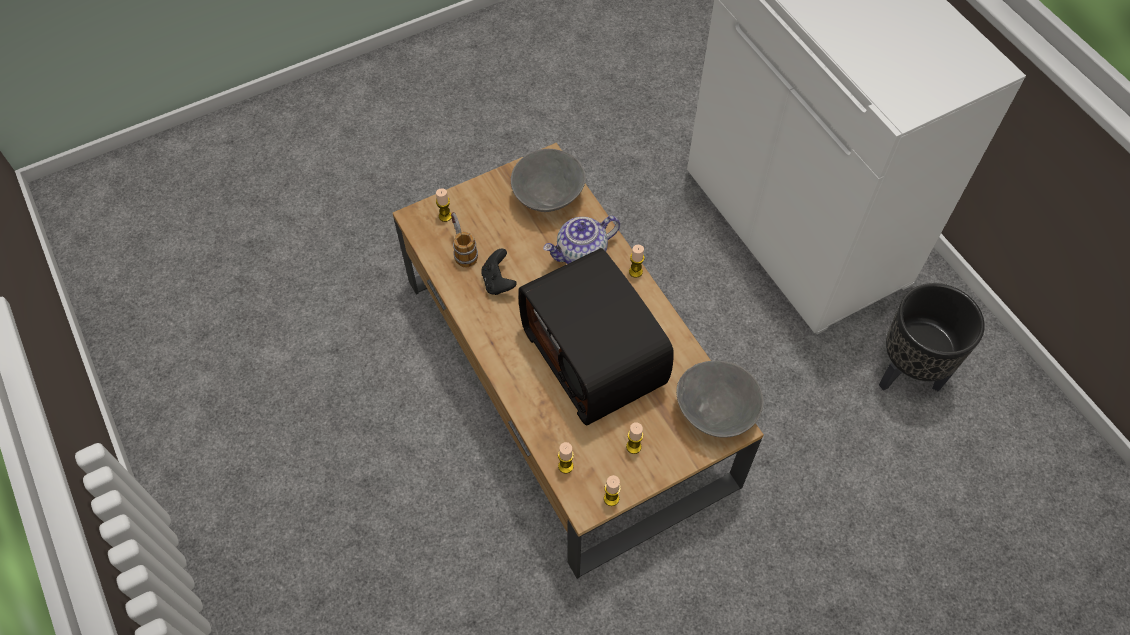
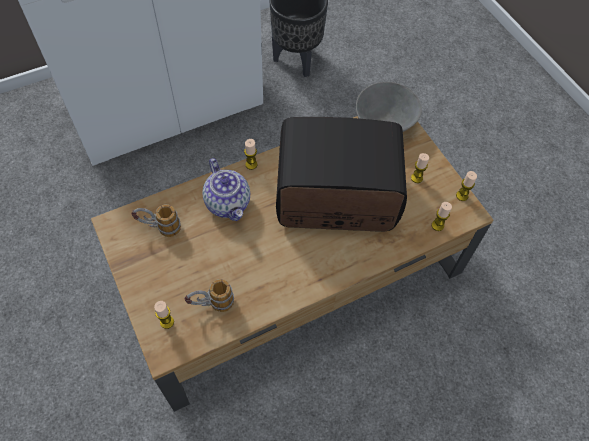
camera: 90 degrees left, 0 degrees up
black game controller [481,249,516,295] -> none
grey bowl [511,149,586,212] -> mug [131,204,181,237]
radio [518,248,674,425] -> radio turned 150 degrees counterclockwise [276,117,407,232]

